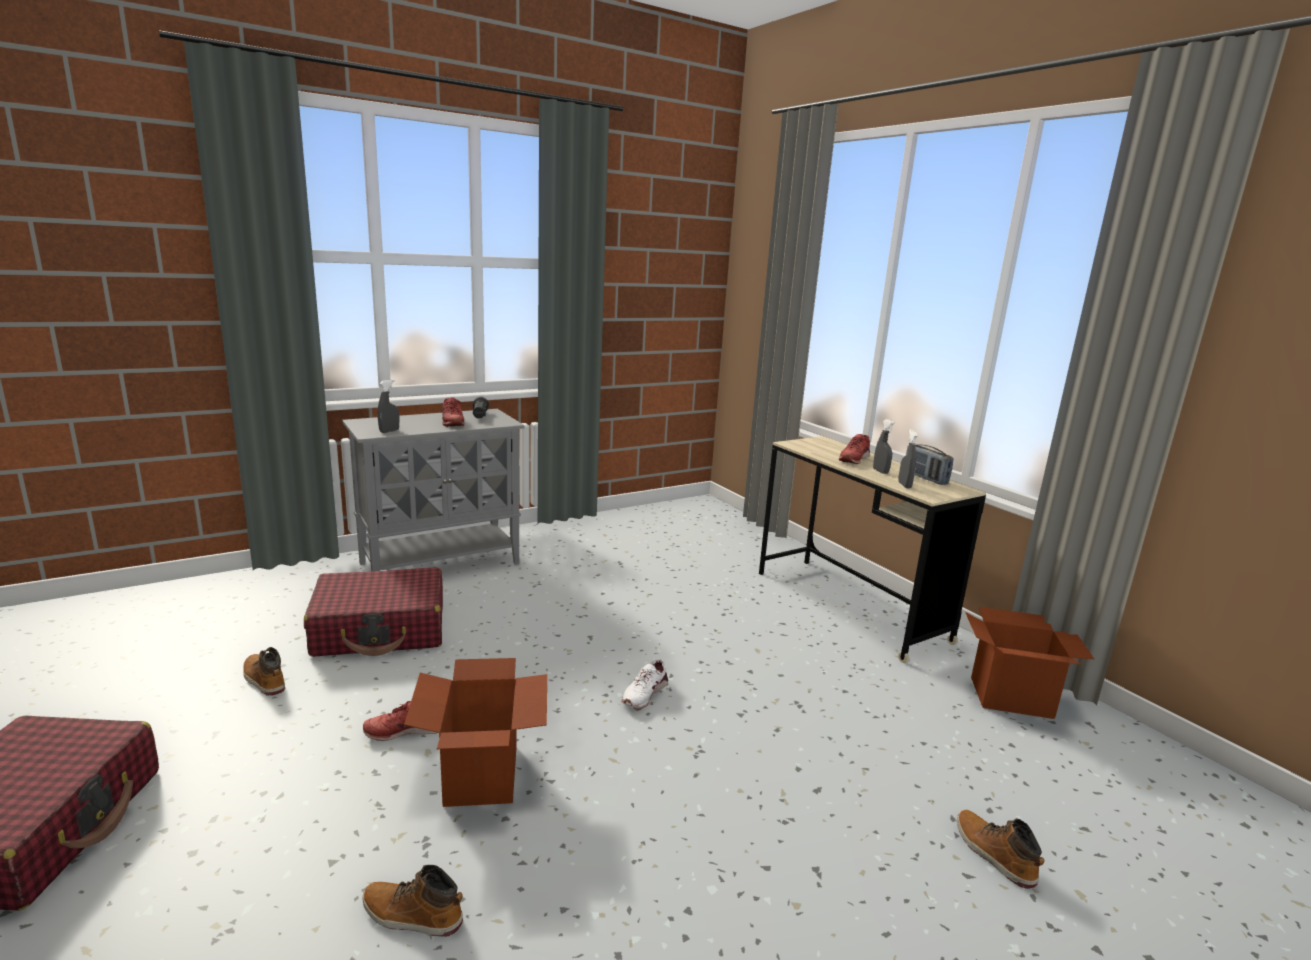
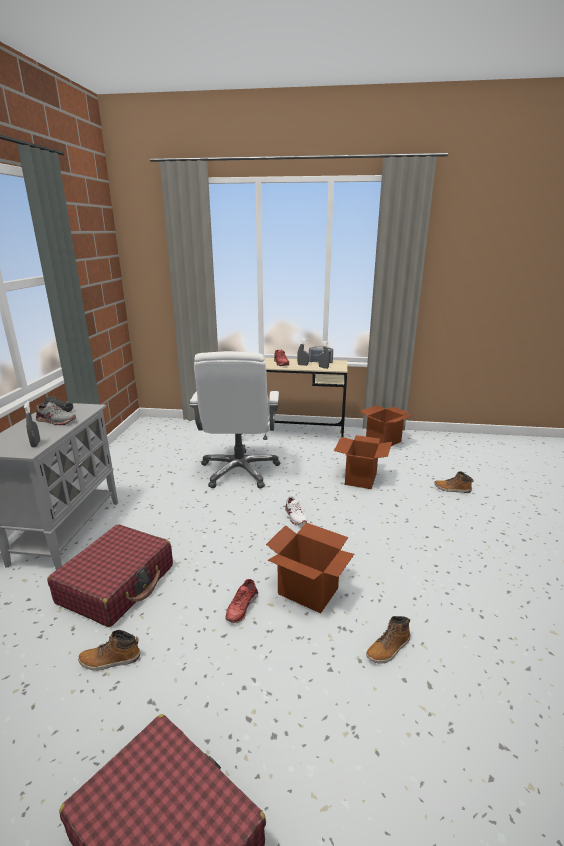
camera: 50 degrees left, 5 degrees up
red shoe [442,397,465,427] -> grey shoe [36,402,76,425]
none -> white office chair [189,351,280,489]
none -> cardboard box [334,435,392,489]

